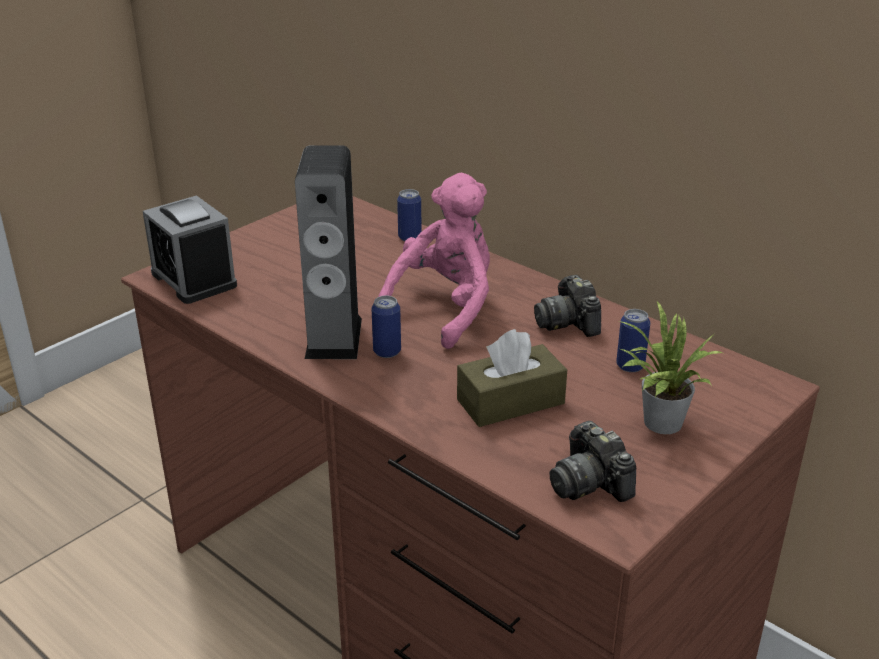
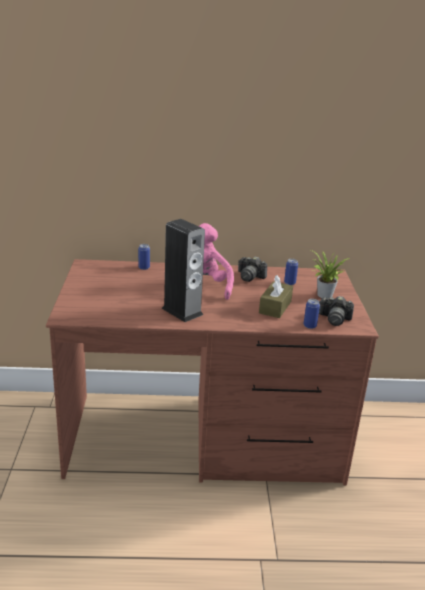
camera: 45 degrees left, 5 degrees down
alarm clock [143,195,237,304] -> none
can [371,296,401,358] -> can moved to [304,299,320,329]

